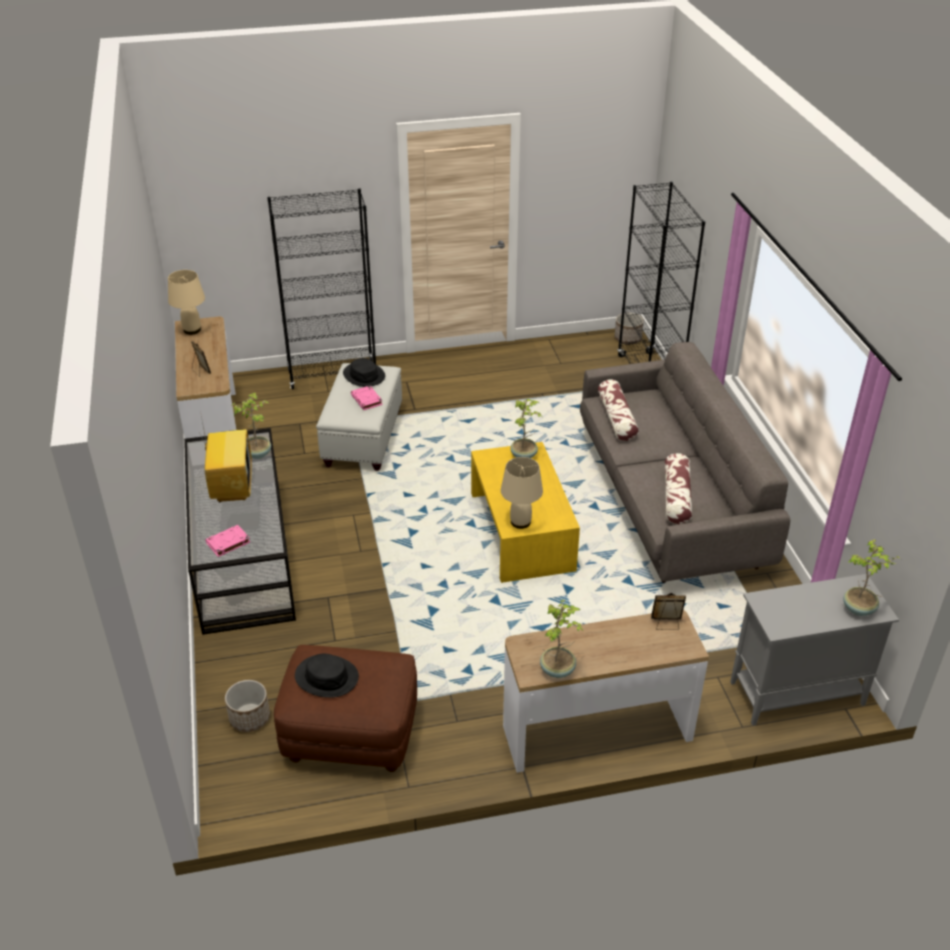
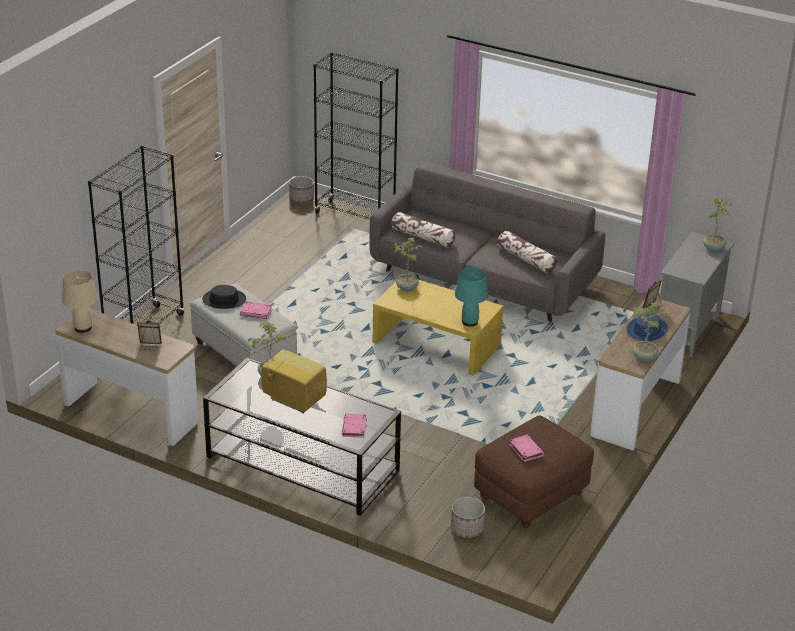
camera: 50 degrees left, 5 degrees down
black hat [295,654,359,698] -> pink book [509,435,544,462]
beige table lamp [501,457,543,529] -> turquoise table lamp [455,268,488,327]
none -> blue hat [627,313,668,341]

